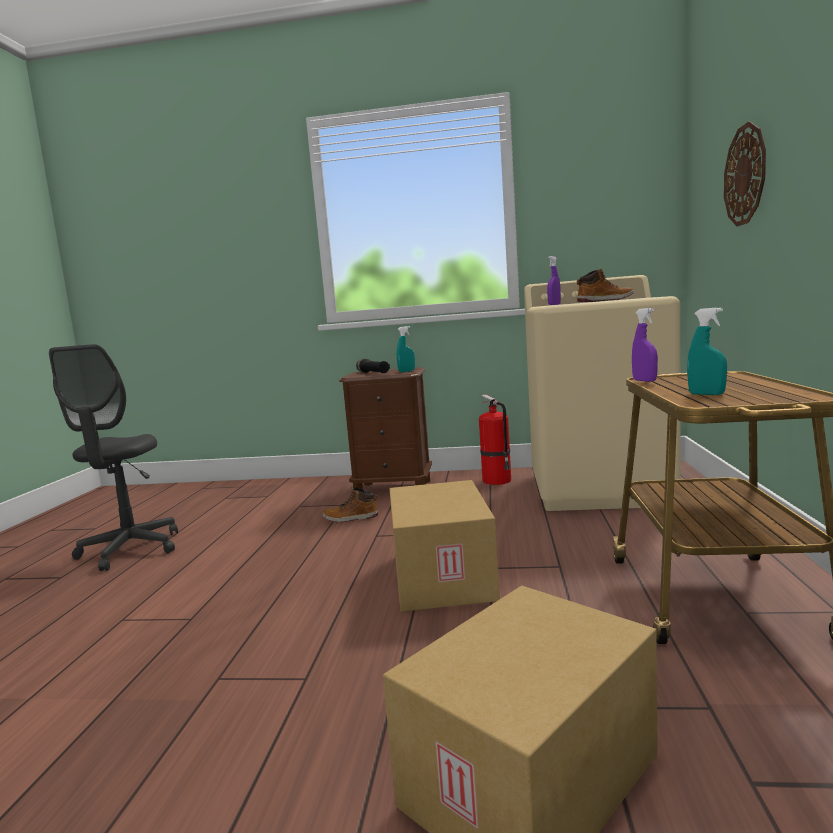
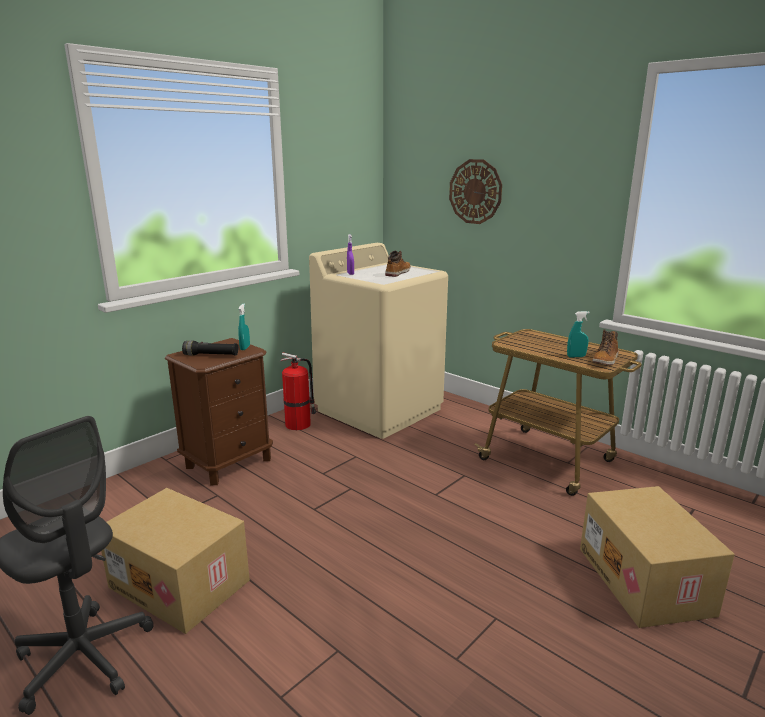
camera: 55 degrees left, 10 degrees up
boot [323,488,378,522] -> boot moved to [592,329,619,365]
cardboard box [389,480,500,612] -> cardboard box moved to [101,488,250,634]
purple spray bottle [632,308,658,382] -> none

